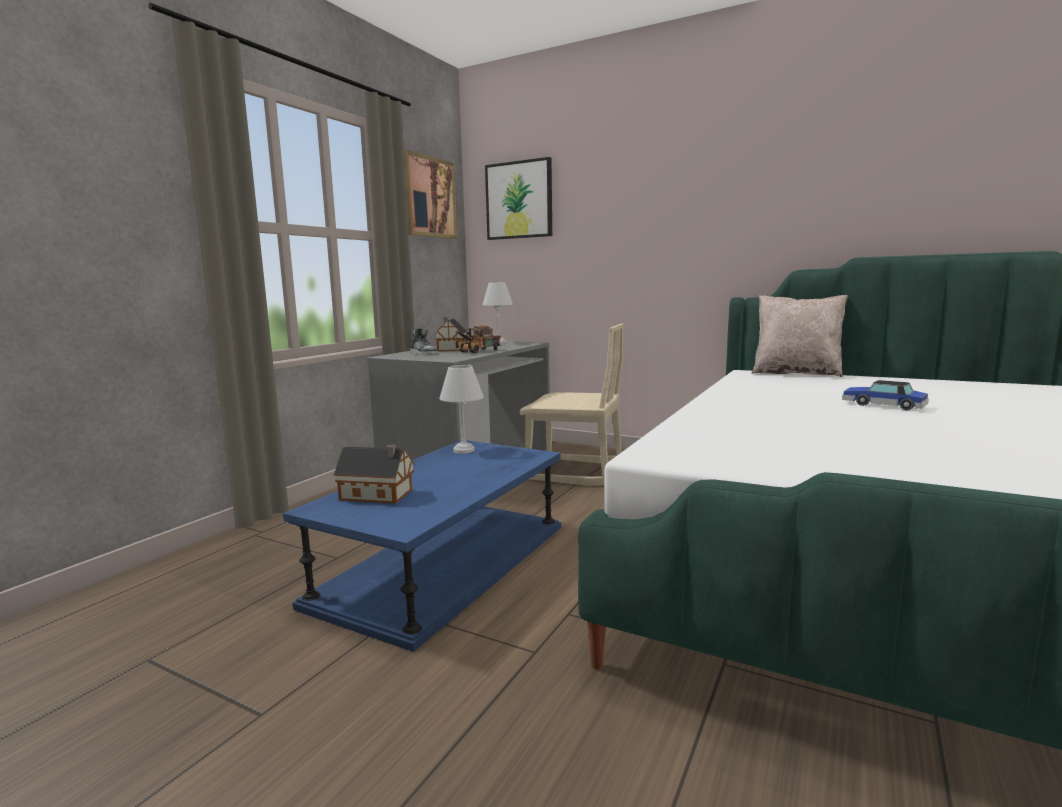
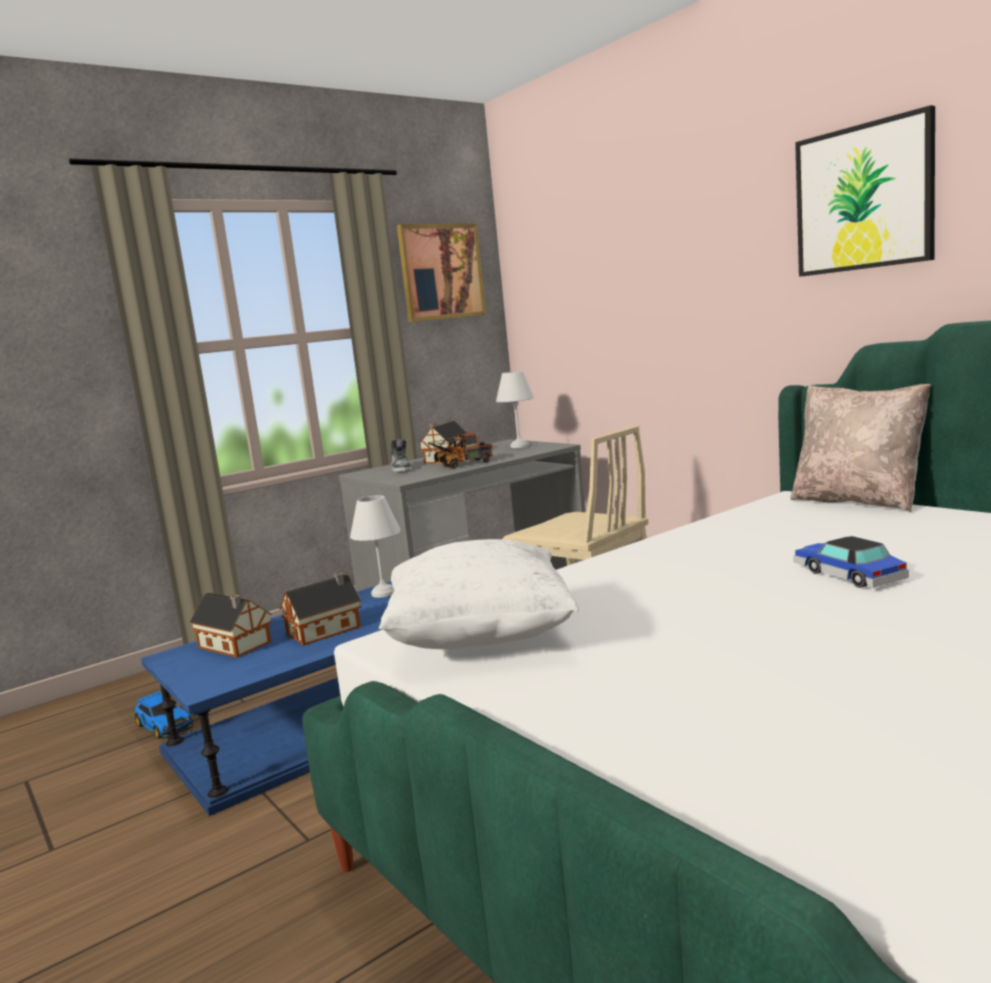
camera: 25 degrees right, 0 degrees up
picture [485,157,552,240] -> picture moved to [795,105,935,277]
none -> toy car [135,691,193,739]
none -> toy house [280,572,361,646]
none -> white pillow [379,539,579,649]

